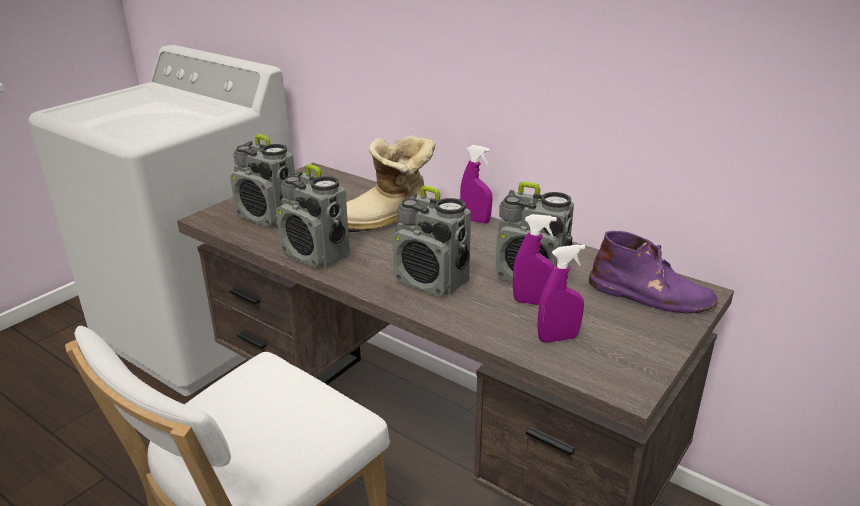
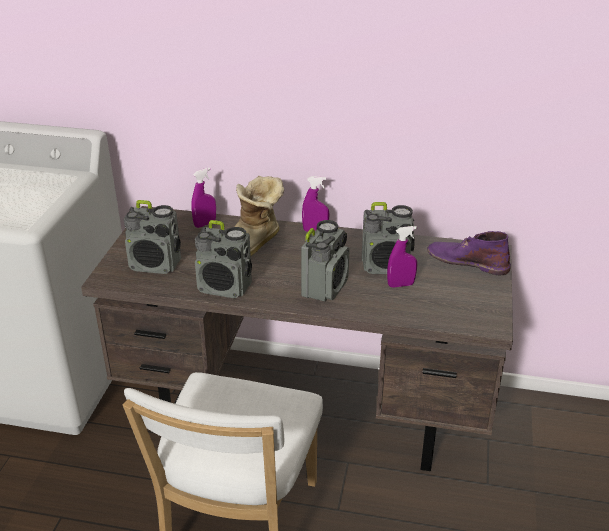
camera: 25 degrees left, 5 degrees up
radio [392,185,471,296] -> radio turned 75 degrees counterclockwise [301,220,350,302]
purple spray bottle [537,244,585,343] -> purple spray bottle moved to [191,167,216,228]
purple boot [589,231,718,313] -> purple boot turned 150 degrees counterclockwise [427,231,511,275]

